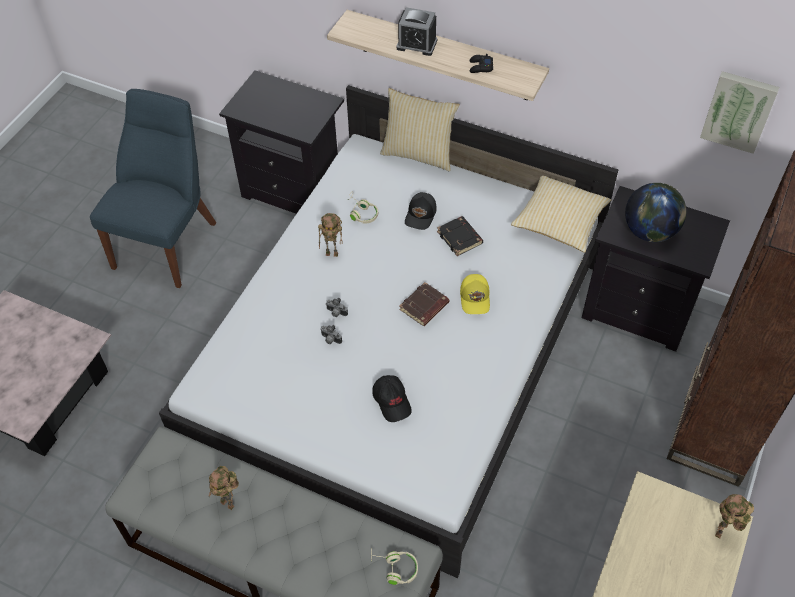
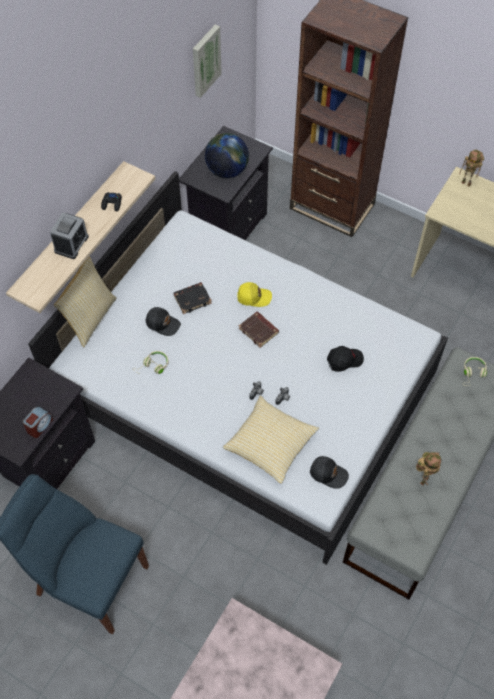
camera: 85 degrees left, 5 degrees up
toy robot [318,213,342,257] -> none
pillow [511,176,611,253] -> pillow moved to [223,395,319,484]
none -> alarm clock [23,406,53,438]
none -> black cap [310,456,349,489]

